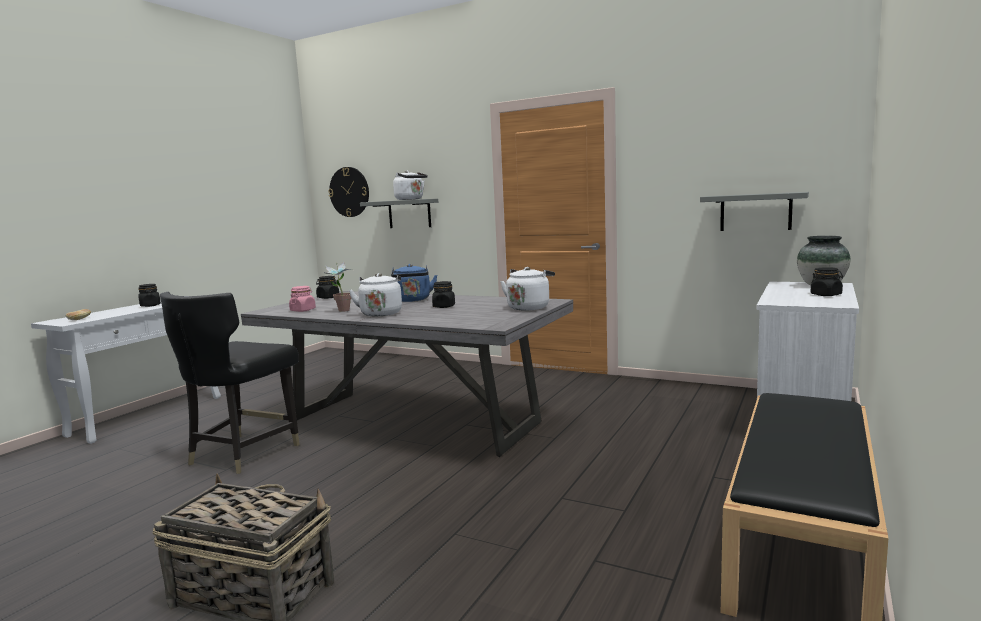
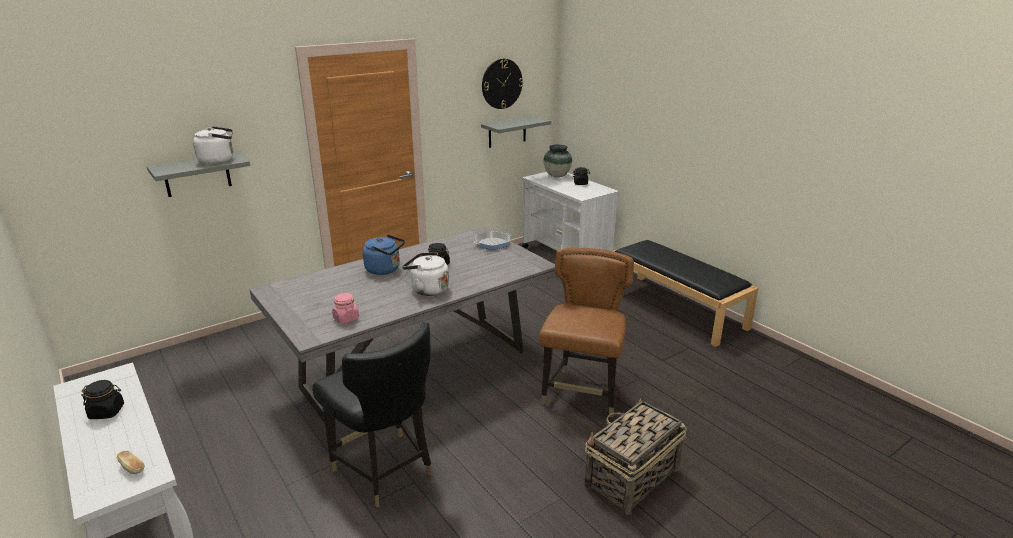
camera: 65 degrees left, 15 degrees up
black jar [316,276,339,299] -> none
potted plant [324,262,352,312] -> none
wall clock [328,167,369,217] -> wall clock moved to [482,59,523,109]
white kettle [500,267,555,311] -> frying pan [474,231,511,250]
none -> brown chair [539,248,634,417]

